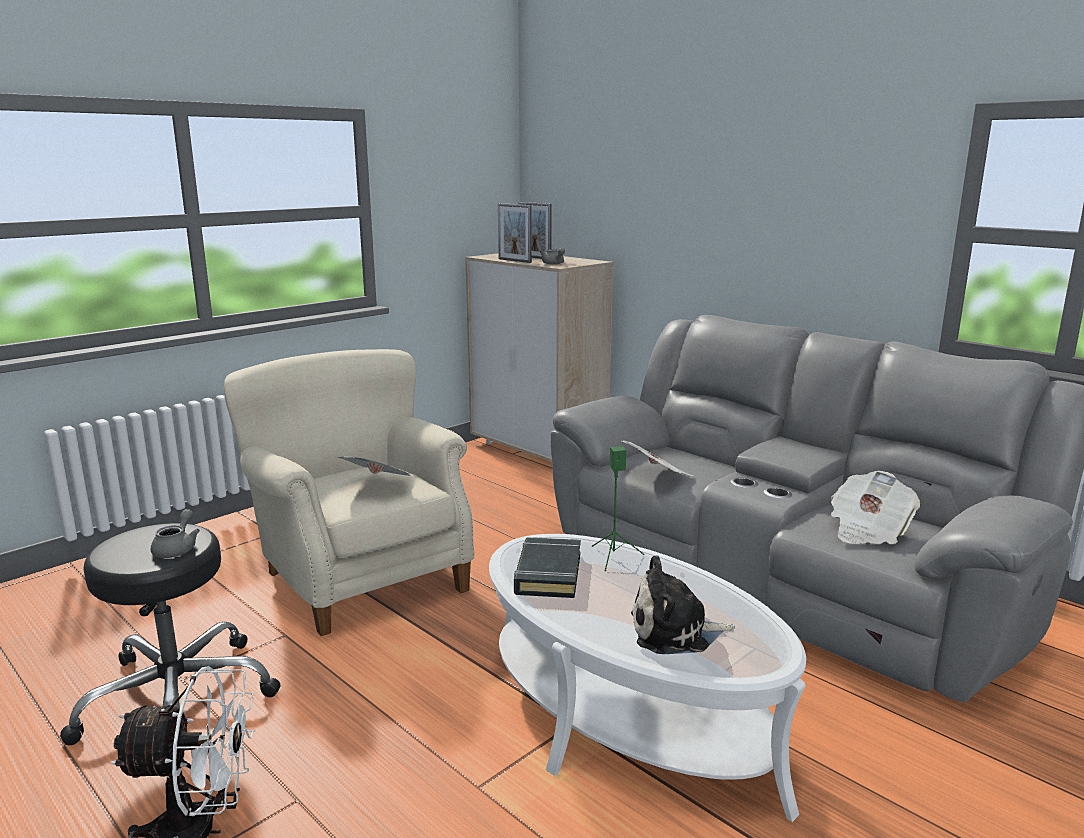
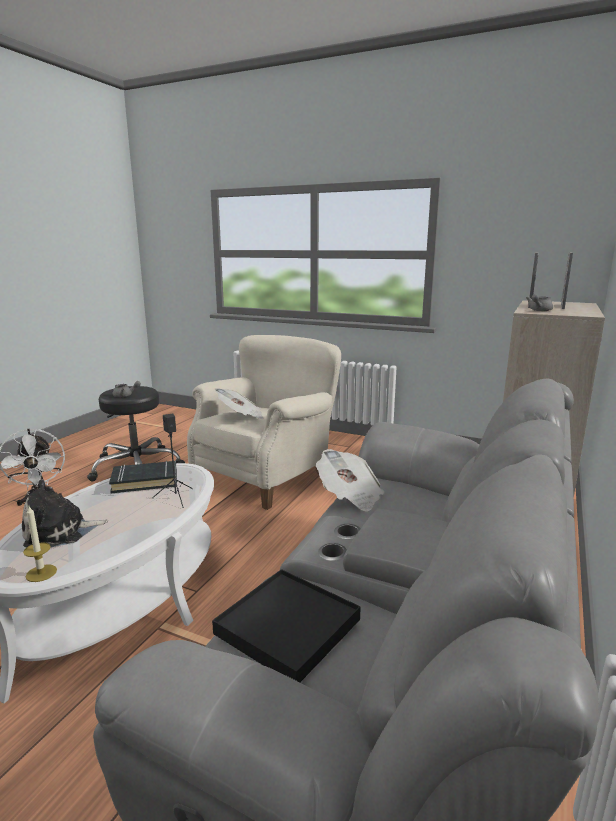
camera: 70 degrees right, 0 degrees up
green speaker [592,446,644,571] -> black speaker [152,413,193,508]
plush toy [631,555,735,654] -> plush toy turned 90 degrees counterclockwise [22,479,108,548]
newspaper [830,471,920,544] -> black tray [212,569,361,682]
none -> candle [23,506,57,582]

